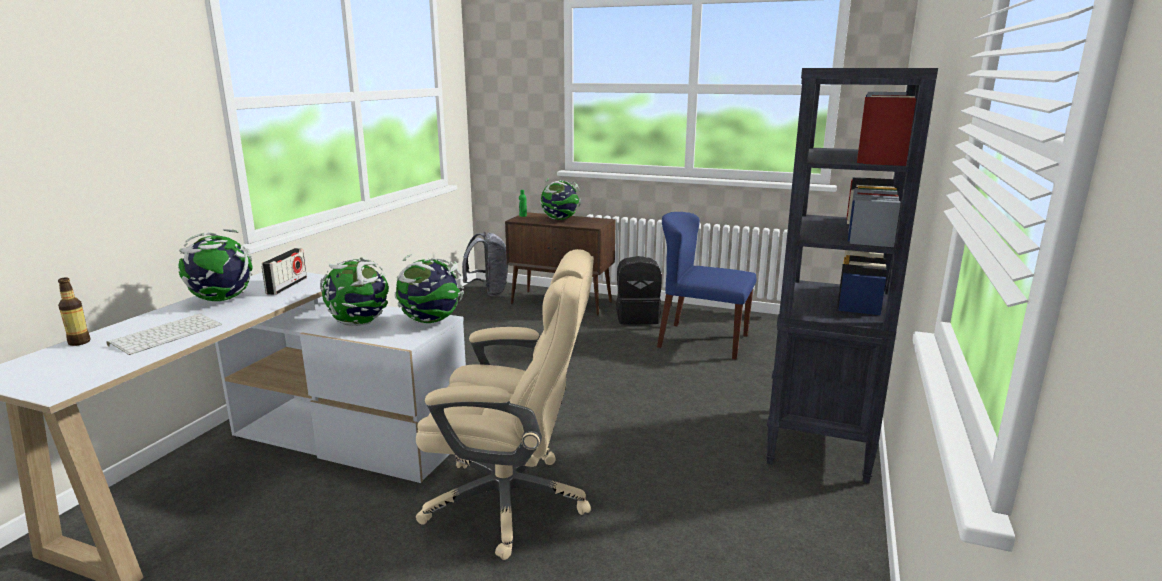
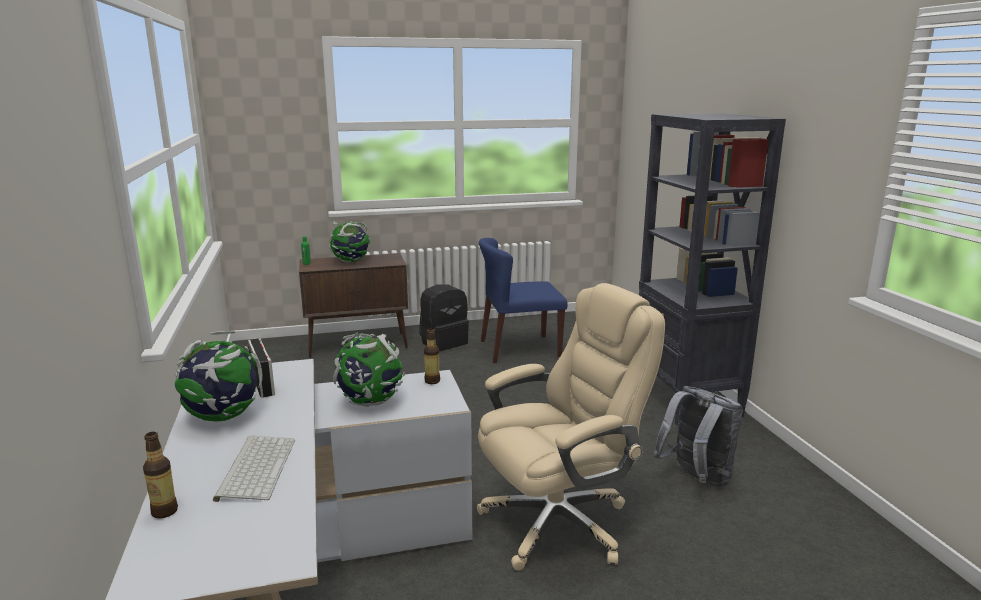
camera: 35 degrees left, 0 degrees up
globe [394,254,464,323] -> bottle [424,328,440,384]
grey backpack [462,232,508,296] -> grey backpack moved to [653,386,743,487]

